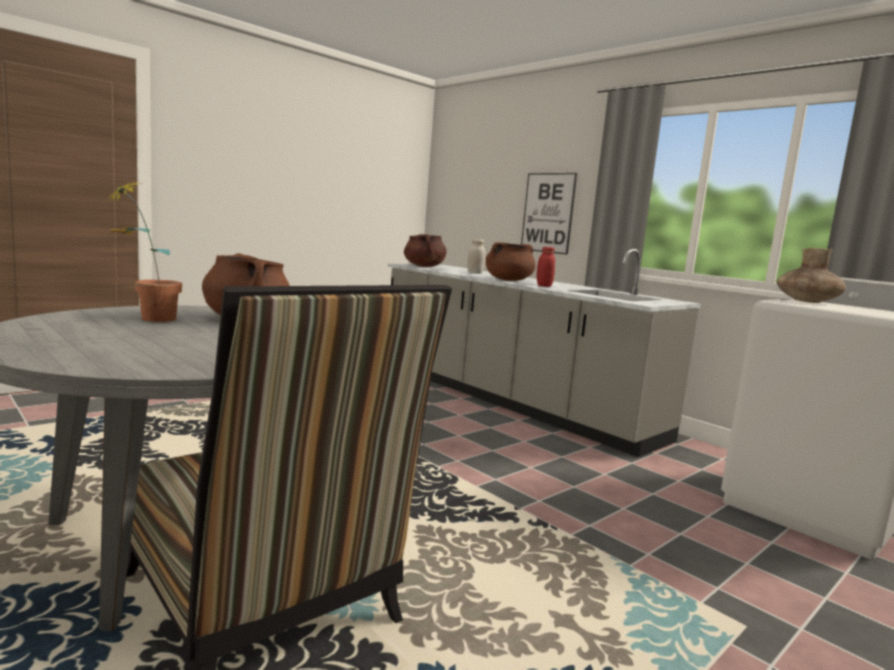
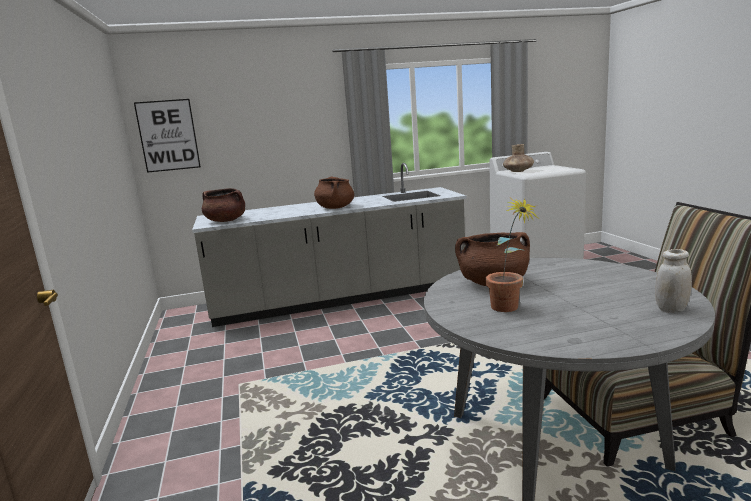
camera: 60 degrees left, 5 degrees up
white jar [467,239,486,274] -> white jar moved to [655,249,692,313]
picture [521,173,577,255] -> picture moved to [134,99,201,173]
red jar [537,247,555,287] -> none

